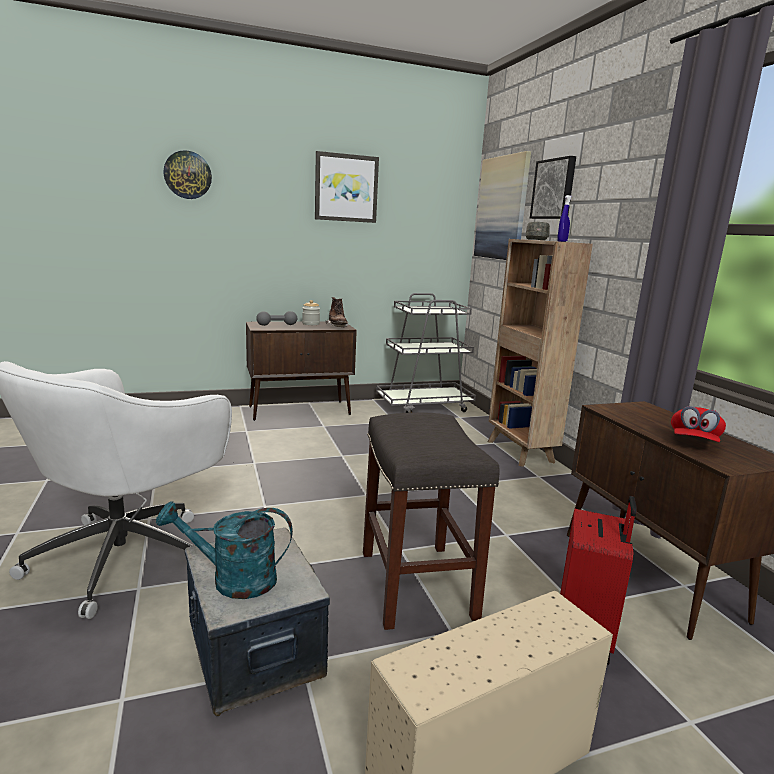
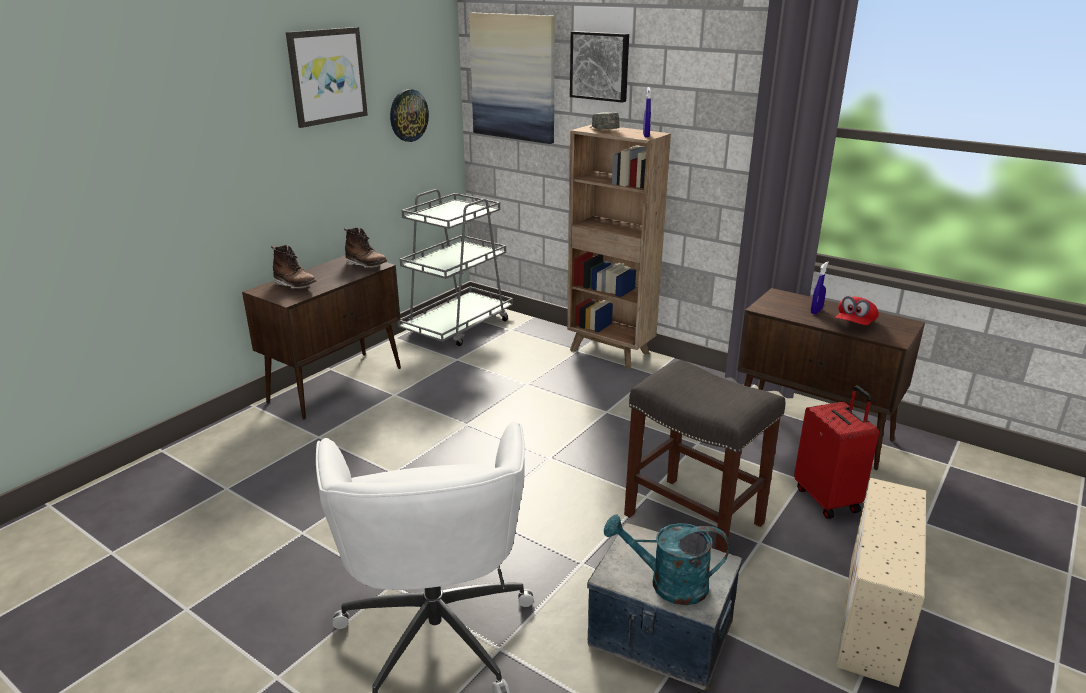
camera: 35 degrees left, 10 degrees up
turquoise watering can [156,501,293,599] -> turquoise watering can turned 45 degrees clockwise [604,515,729,605]
wall clock [164,150,212,199] -> wall clock moved to [390,89,429,142]
grey dumbbell [256,311,297,326] -> brown boot [271,245,317,289]
jar [302,300,320,325] -> none
red cap [671,406,726,442] -> red cap turned 45 degrees clockwise [836,296,879,325]
none -> blue spray bottle [811,261,829,314]

